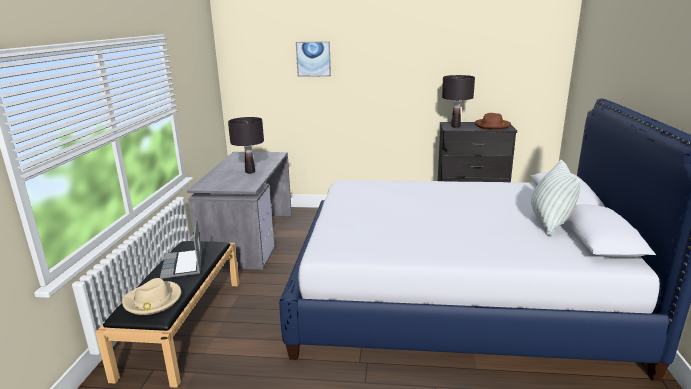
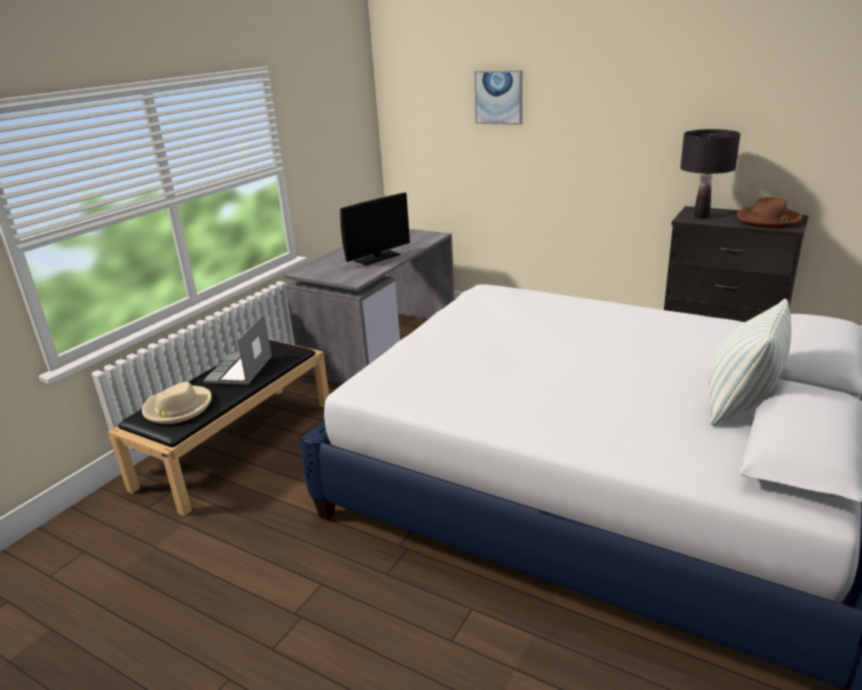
camera: 25 degrees right, 5 degrees up
black table lamp [228,117,264,173] -> monitor [340,192,410,266]

